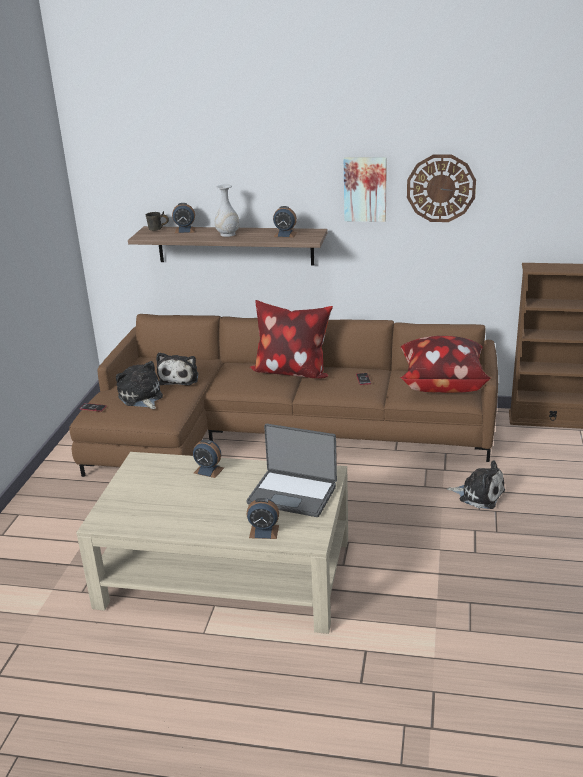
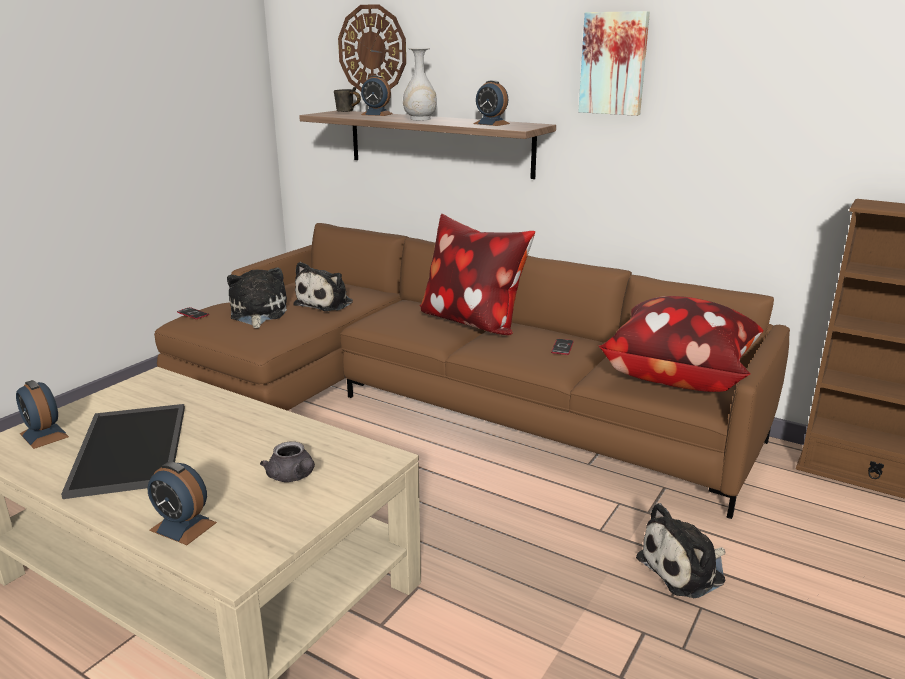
camera: 20 degrees right, 5 degrees down
alarm clock [193,439,224,478] -> alarm clock moved to [16,380,69,449]
laptop [247,424,337,517] -> grey teapot [260,441,315,482]
wall clock [407,154,476,222] -> wall clock moved to [338,4,406,91]
plush toy [447,460,505,509] -> plush toy turned 105 degrees clockwise [636,503,726,598]
none -> tray [61,404,185,499]

